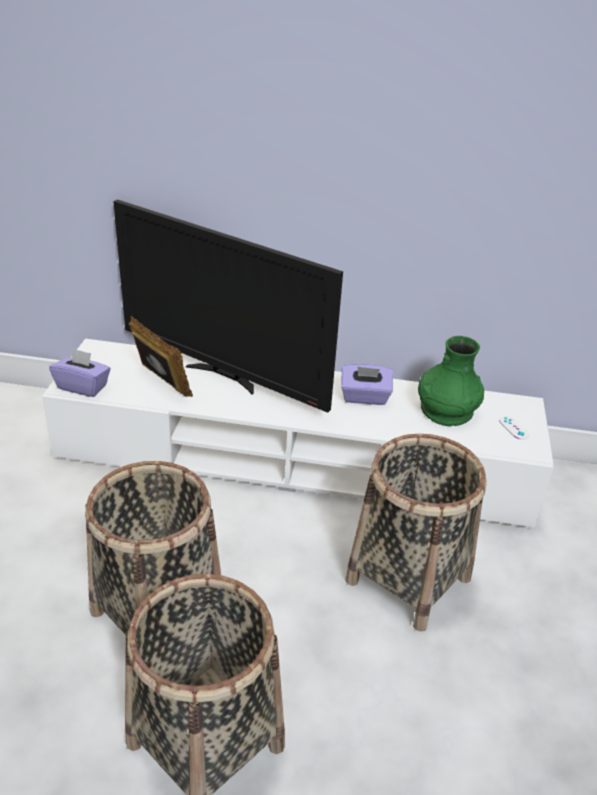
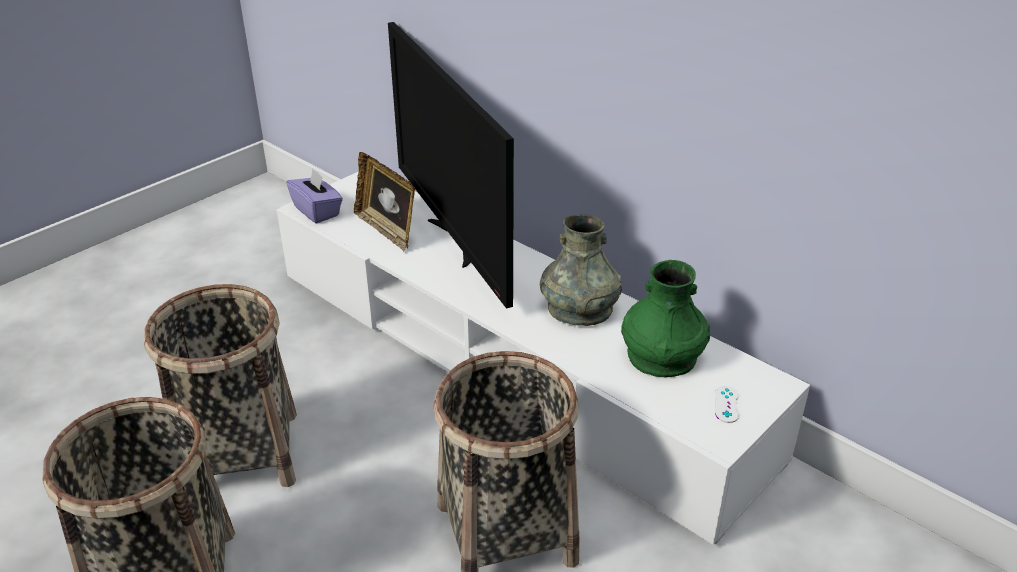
camera: 35 degrees right, 0 degrees up
picture frame [129,315,193,397] -> picture frame turned 150 degrees clockwise [354,152,415,252]
purple tissue box [341,364,393,405] -> grey vase [540,215,622,326]

